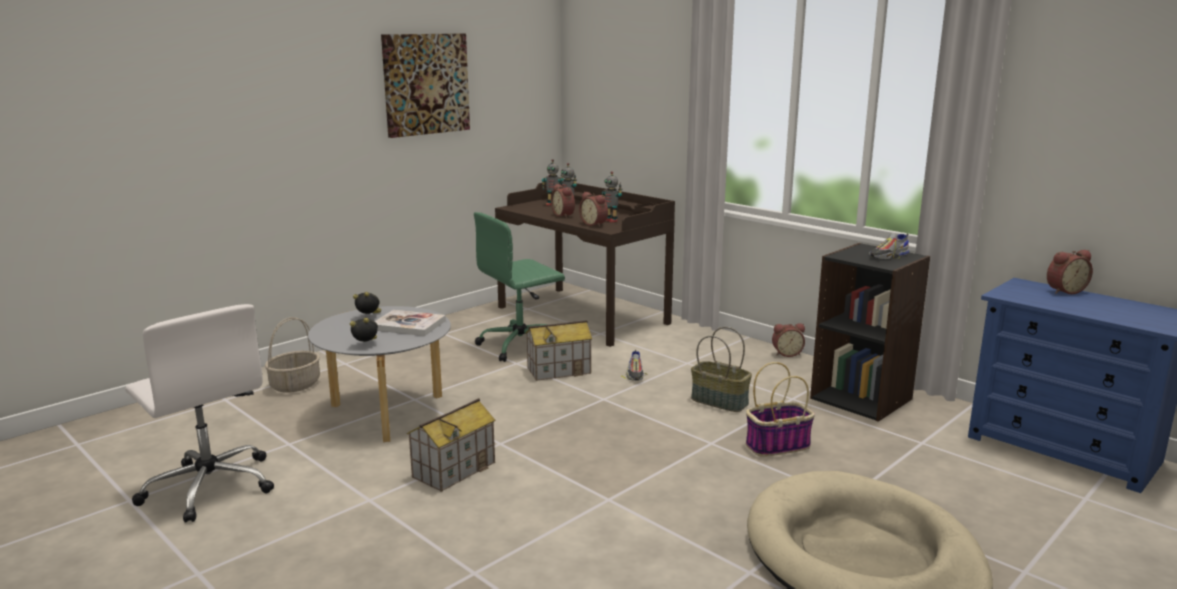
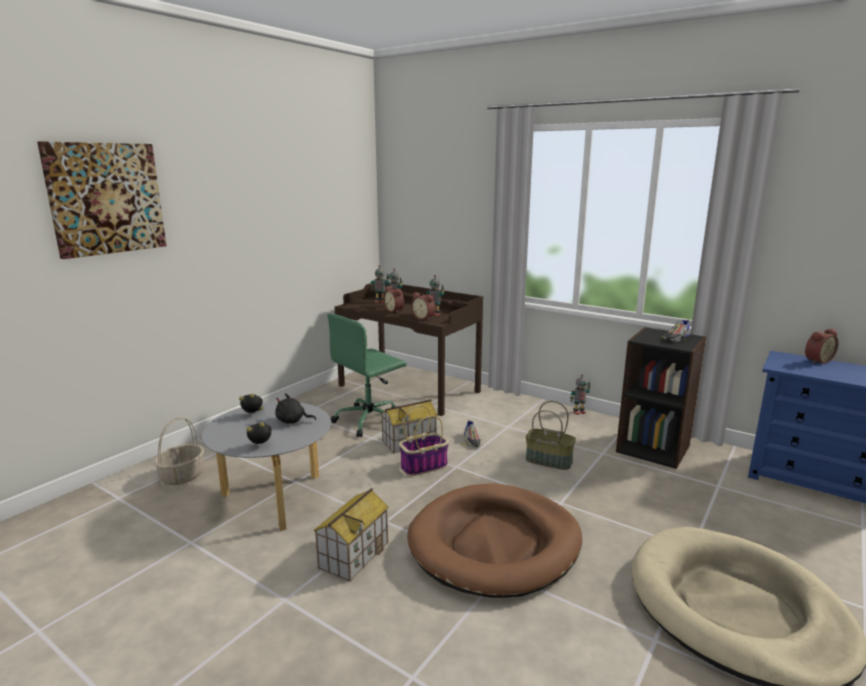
camera: 10 degrees left, 0 degrees up
white office chair [125,304,274,523] -> none
book [375,310,446,336] -> black plush toy [275,393,316,424]
picture [381,33,470,138] -> picture moved to [37,142,166,259]
basket [746,362,815,457] -> basket moved to [399,405,449,476]
alarm clock [772,323,805,357] -> toy robot [570,375,591,415]
none -> brown dog bed [407,483,582,598]

